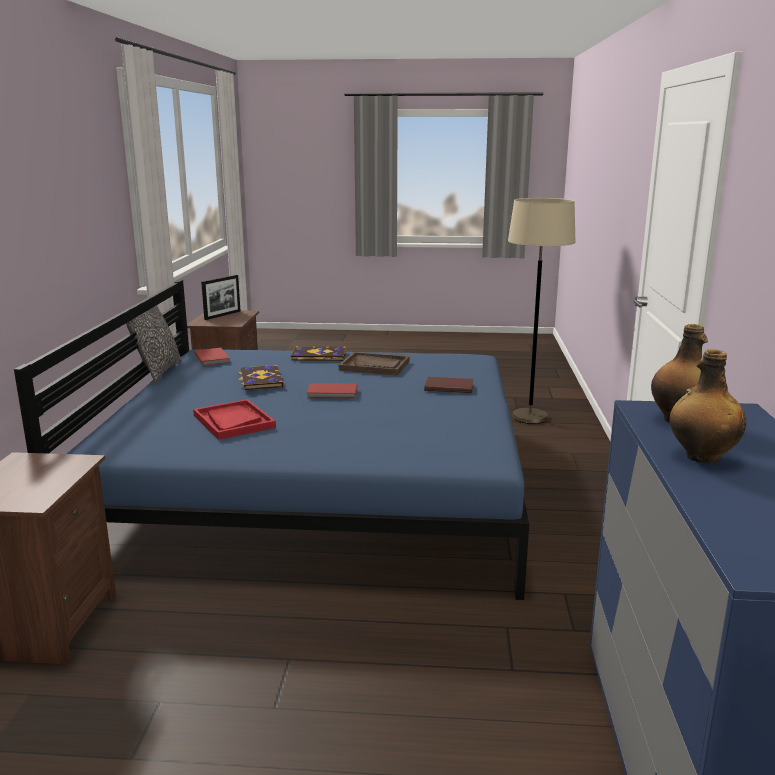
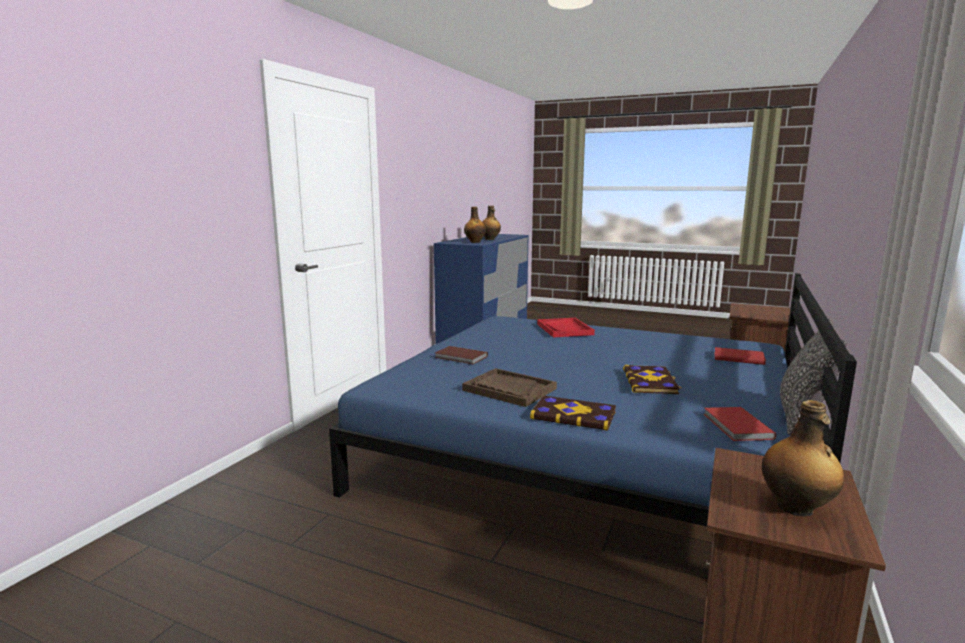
camera: 160 degrees left, 5 degrees down
red tray [193,399,276,440] -> red tray moved to [537,318,595,337]
picture frame [201,275,240,320] -> bottle [762,400,844,516]
red book [307,383,357,399] -> red book moved to [714,347,766,365]
beige floor lamp [508,198,576,424] -> none

